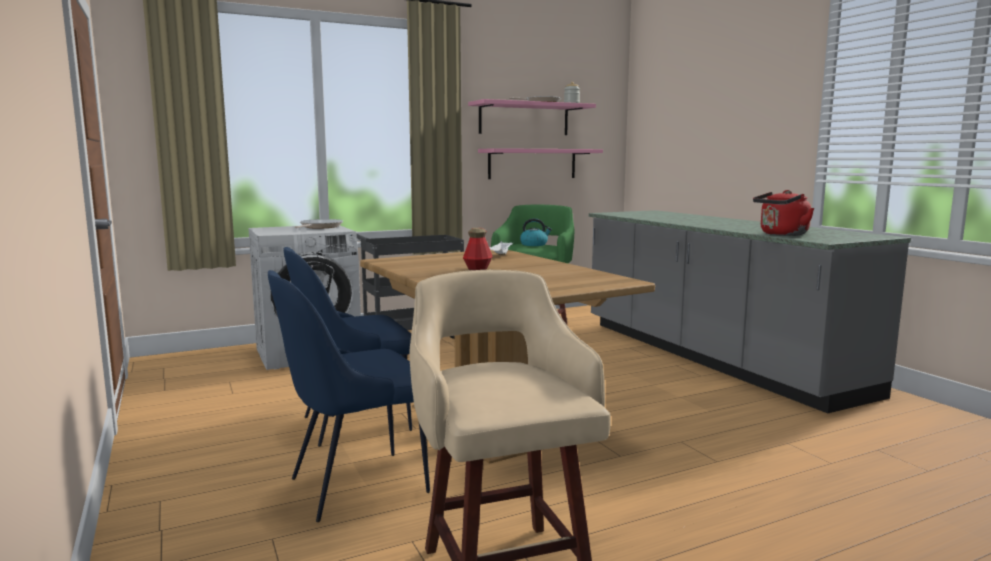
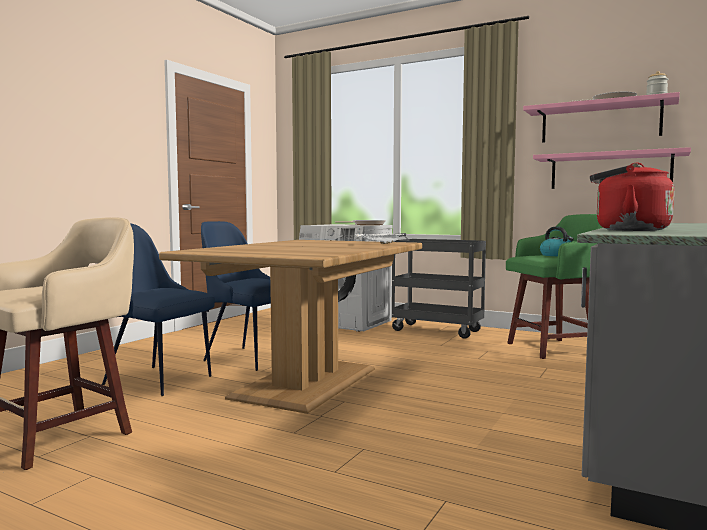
camera: 55 degrees right, 5 degrees down
bottle [463,228,493,270] -> none

